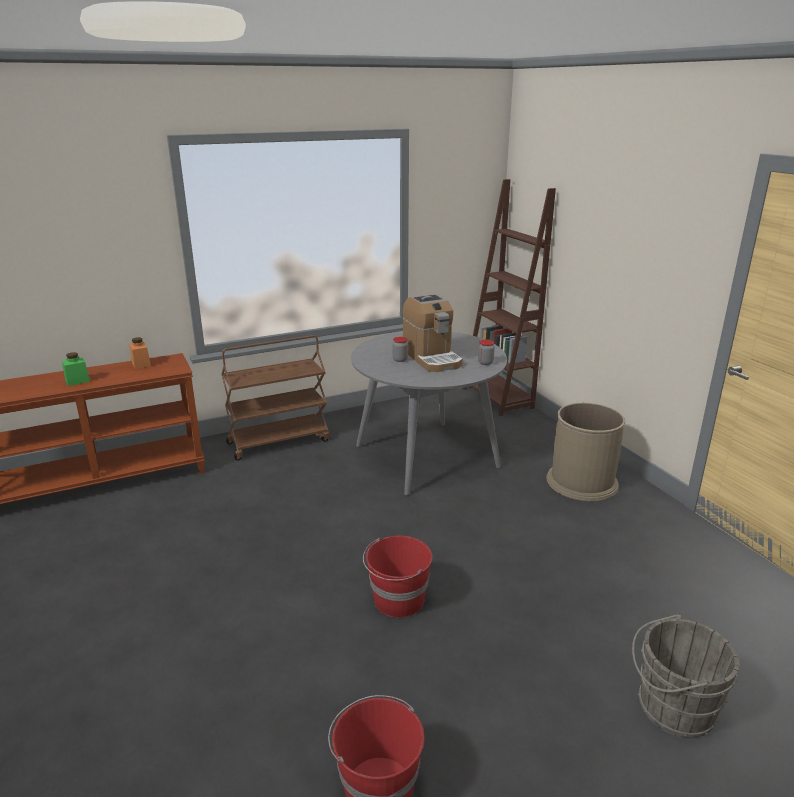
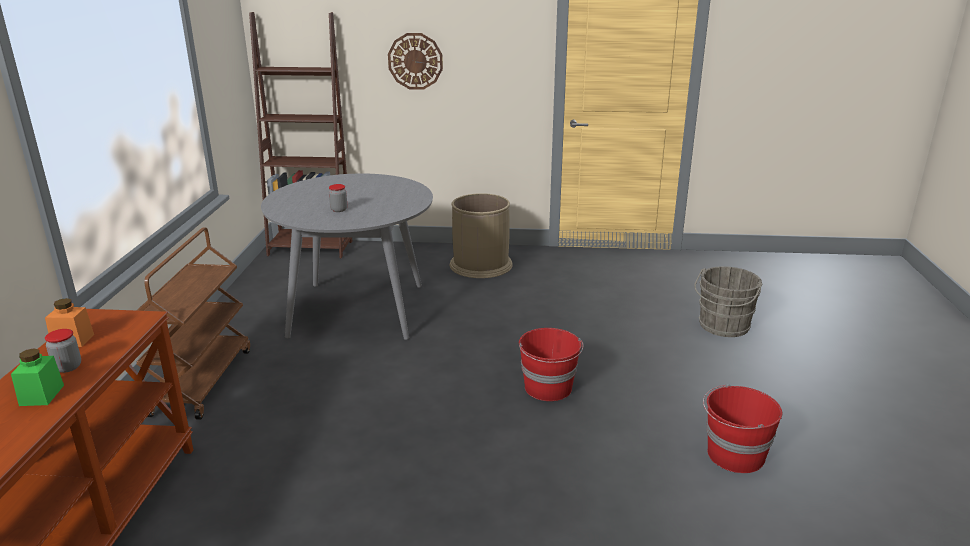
camera: 60 degrees left, 0 degrees up
coffee machine [402,294,463,372] -> none
jar [478,340,495,365] -> jar moved to [45,329,81,373]
none -> wall clock [388,33,443,90]

